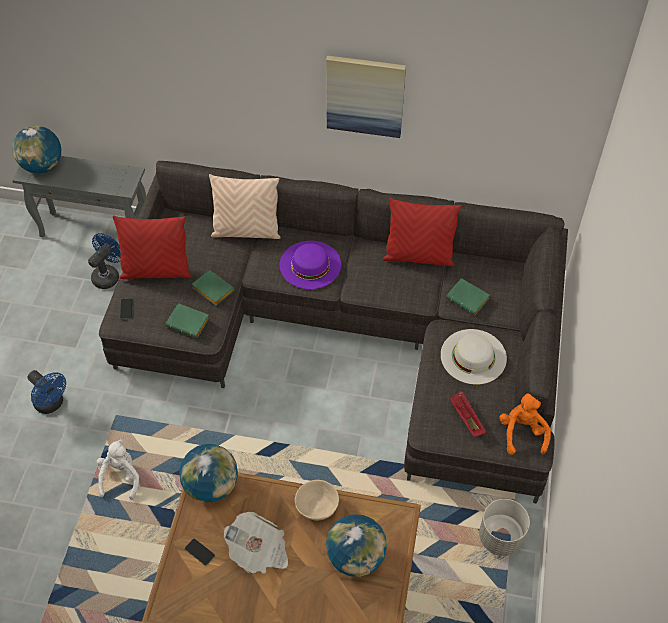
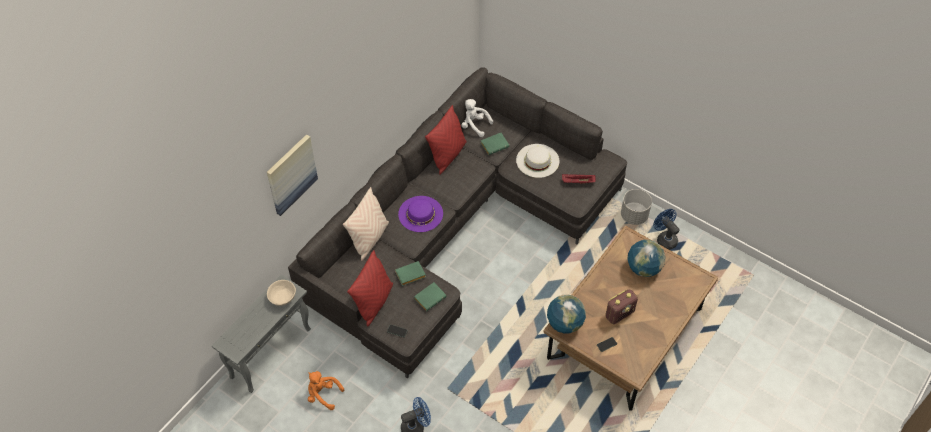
camera: 65 degrees left, 0 degrees up
globe [13,126,61,173] -> none
blue fan [88,233,121,289] -> blue fan moved to [653,209,680,250]
white plush toy [97,439,139,500] -> white plush toy moved to [461,99,493,137]
newspaper [224,512,288,574] -> radio [605,289,638,324]
beige bowl [295,480,339,520] -> beige bowl moved to [267,280,296,306]
picture [326,55,406,138] -> picture moved to [267,134,318,216]
orange plush toy [499,393,551,455] -> orange plush toy moved to [308,371,344,410]

